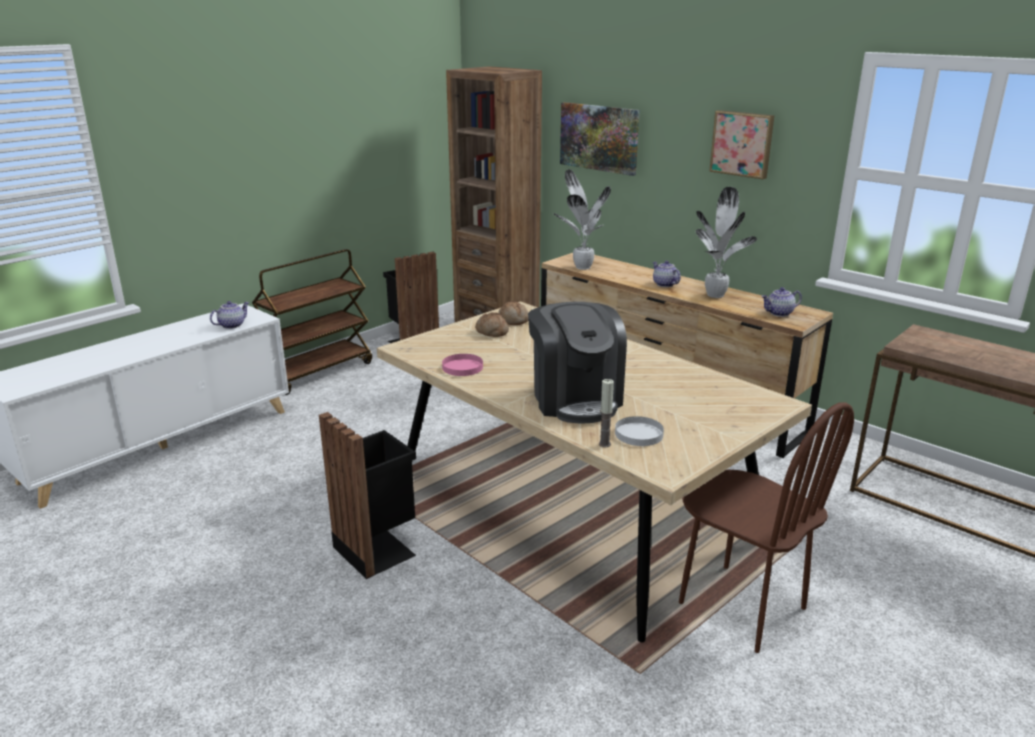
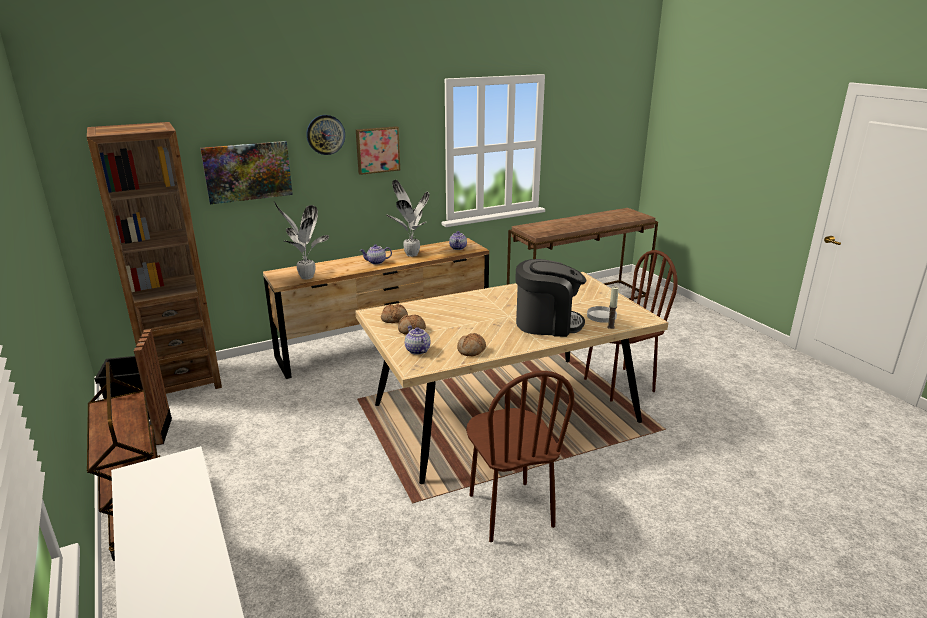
camera: 70 degrees left, 0 degrees up
teapot [210,301,249,329] -> teapot moved to [405,325,430,355]
black trash can [319,412,416,579] -> brown chair [466,371,574,542]
pink plate [442,354,483,376] -> bread [457,333,486,356]
none -> wall clock [306,115,345,155]

